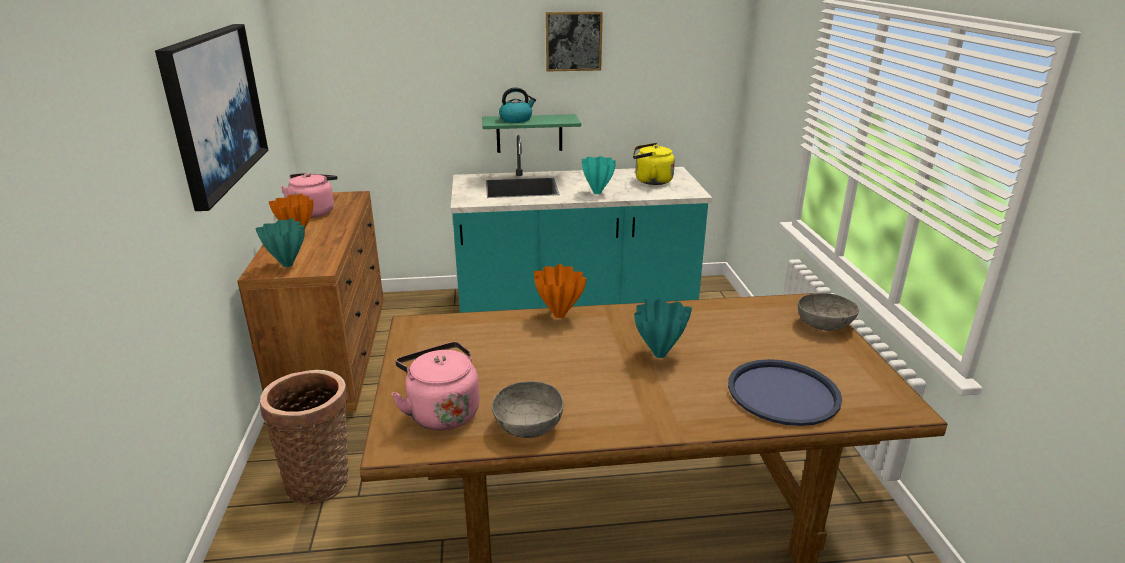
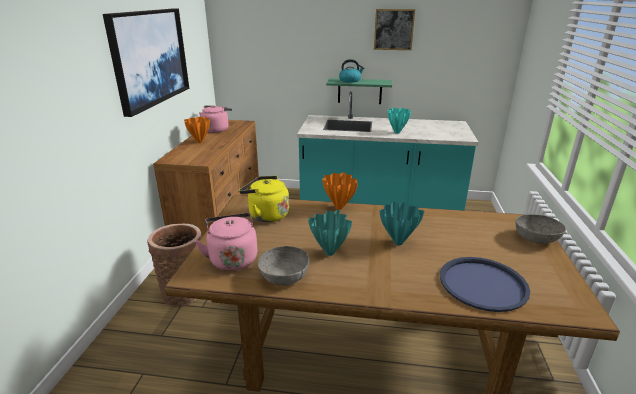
camera: 15 degrees right, 0 degrees up
turquoise vase [255,218,305,267] -> turquoise vase moved to [308,210,352,256]
yellow kettle [633,143,675,185] -> yellow kettle moved to [239,176,289,222]

